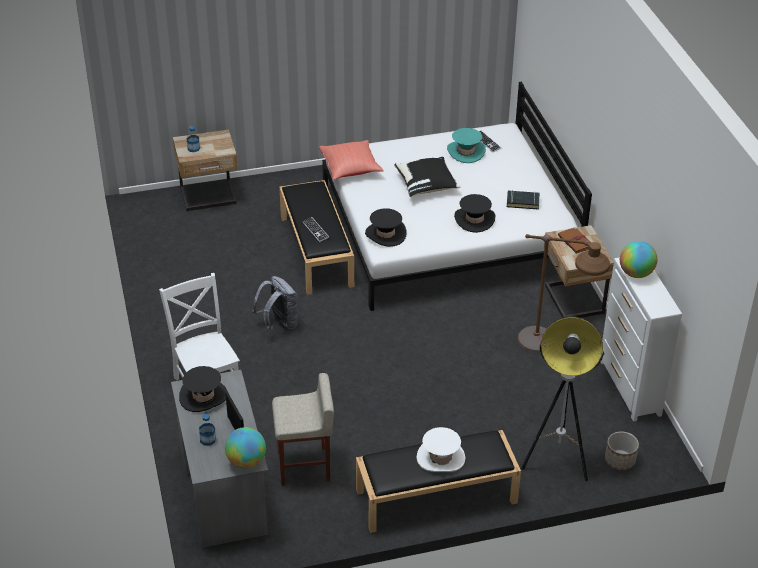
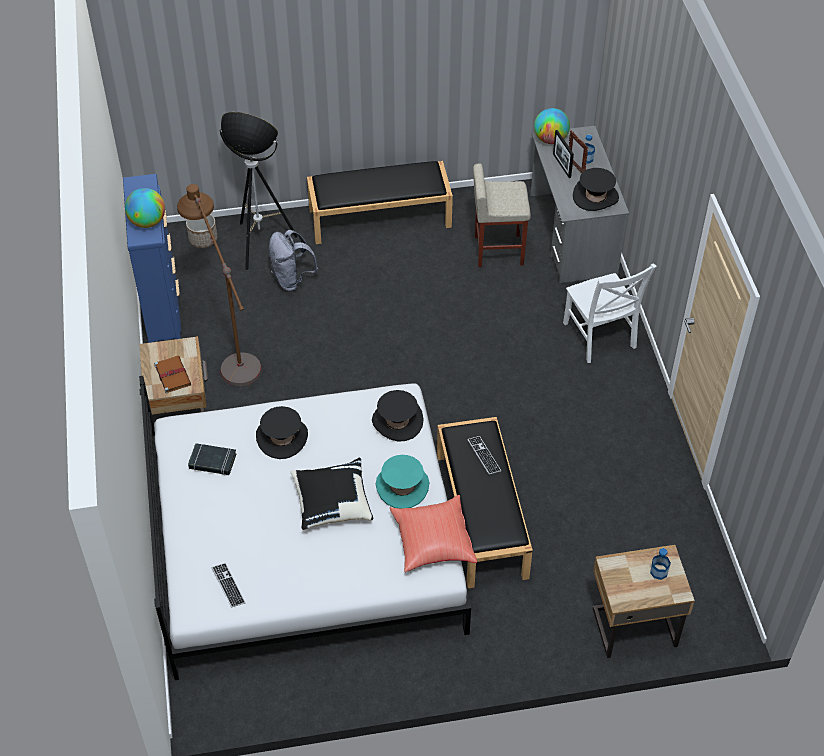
camera: 175 degrees left, 10 degrees up
grey backpack [253,276,298,332] -> grey backpack moved to [269,230,318,291]
white hat [416,427,465,472] -> none
turquoise hat [447,128,486,163] -> turquoise hat moved to [376,455,429,509]
white dresser [601,257,682,422] -> blue dresser [123,174,181,343]
none -> picture frame [569,130,588,173]

